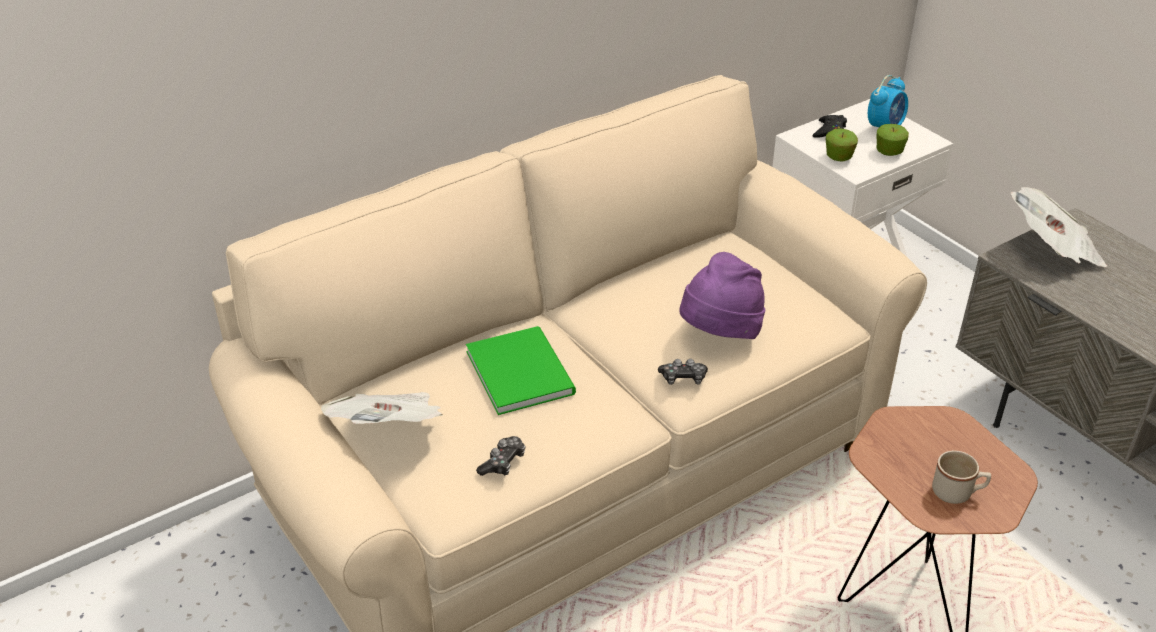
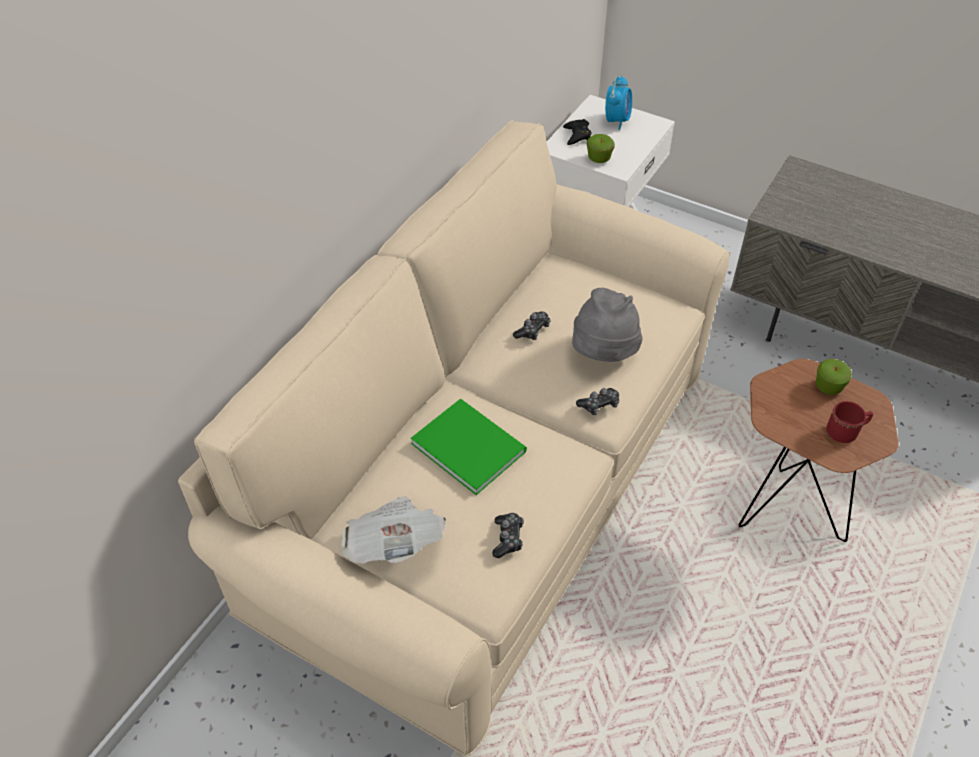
camera: 25 degrees left, 10 degrees up
purple hat [679,252,765,339] -> grey hat [572,288,643,362]
apple [876,124,909,156] -> apple moved to [816,359,852,395]
beige mug [932,451,991,504] -> red mug [827,401,873,443]
newspaper [1011,187,1107,267] -> none
none -> game controller [513,312,551,340]

